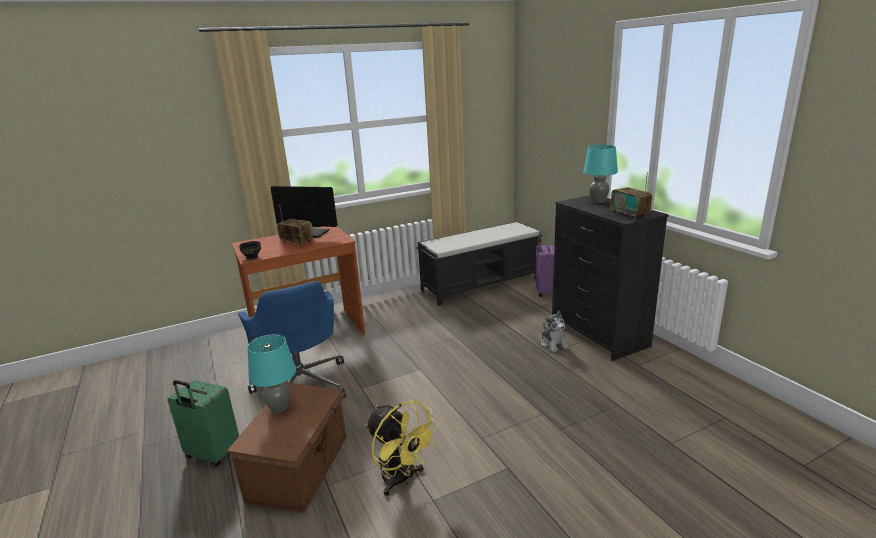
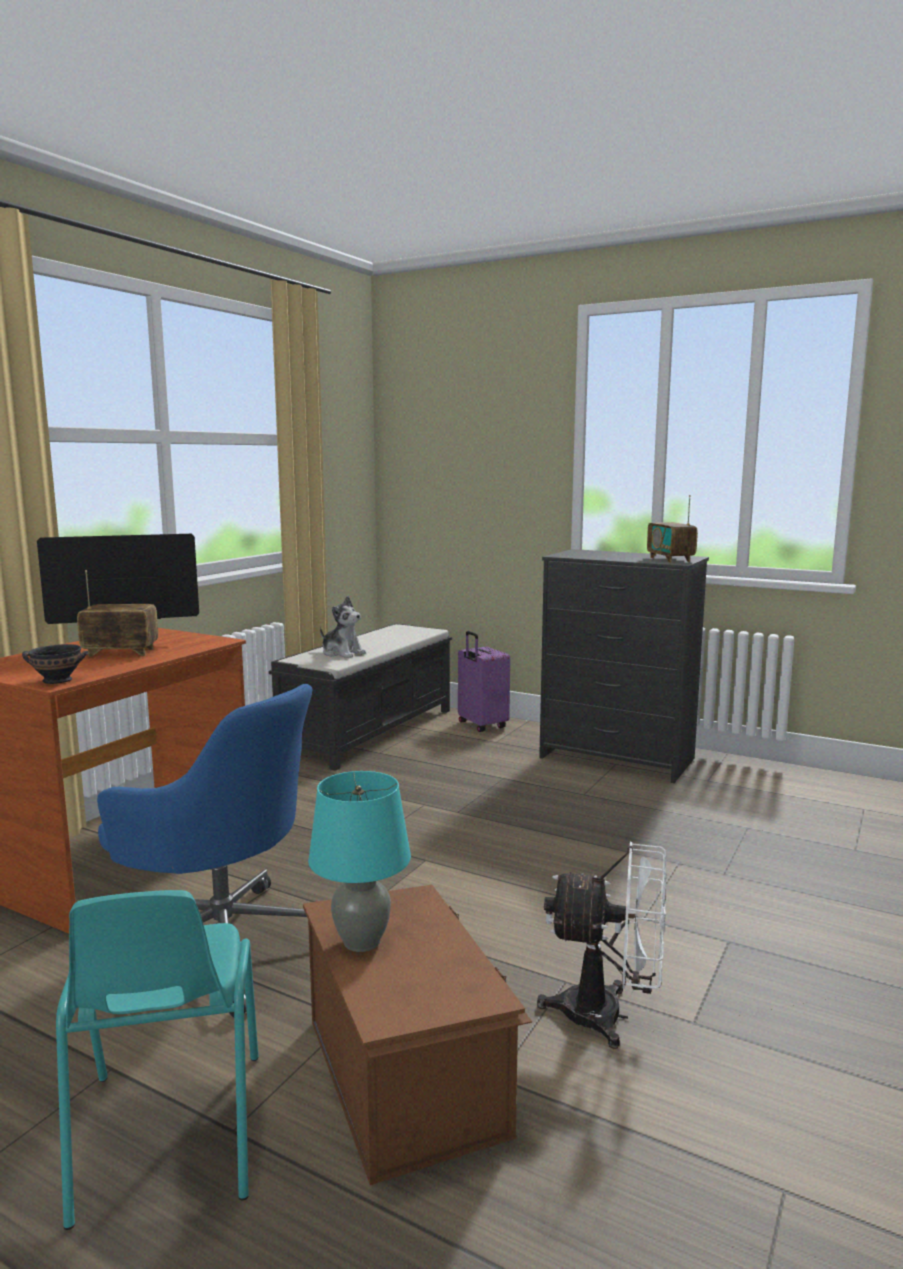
camera: 35 degrees left, 10 degrees down
green suitcase [168,380,239,467] -> turquoise chair [56,890,259,1230]
yellow fan [365,401,439,496] -> white fan [537,841,667,1049]
plush toy [541,310,569,352] -> plush toy moved to [320,596,366,658]
turquoise table lamp [583,145,618,203] -> none
radio [611,172,652,220] -> radio turned 45 degrees clockwise [647,495,698,563]

